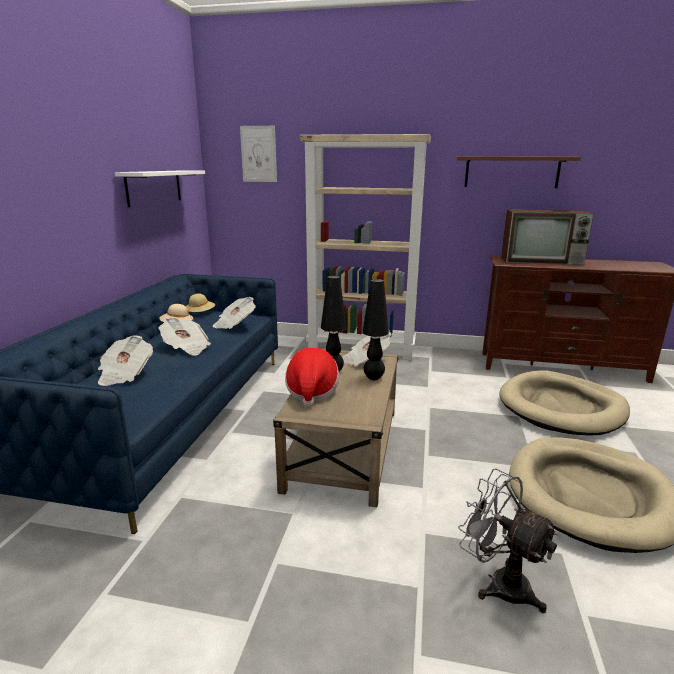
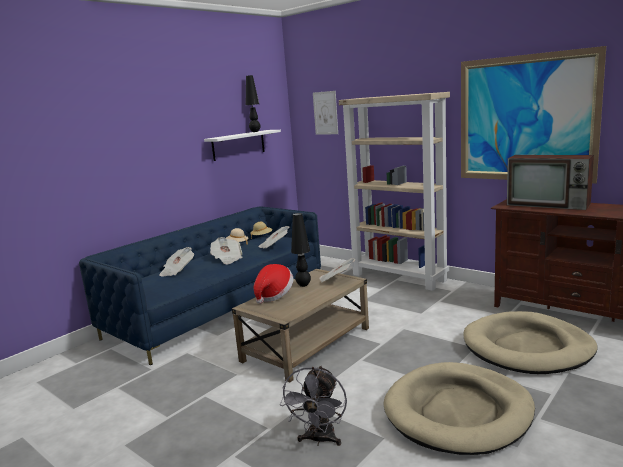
camera: 30 degrees right, 5 degrees down
black table lamp [362,279,389,380] -> black table lamp moved to [246,75,260,132]
brown shelf [456,157,581,188] -> picture [461,46,606,184]
grey fan [458,468,558,613] -> grey fan turned 150 degrees counterclockwise [279,366,347,446]

